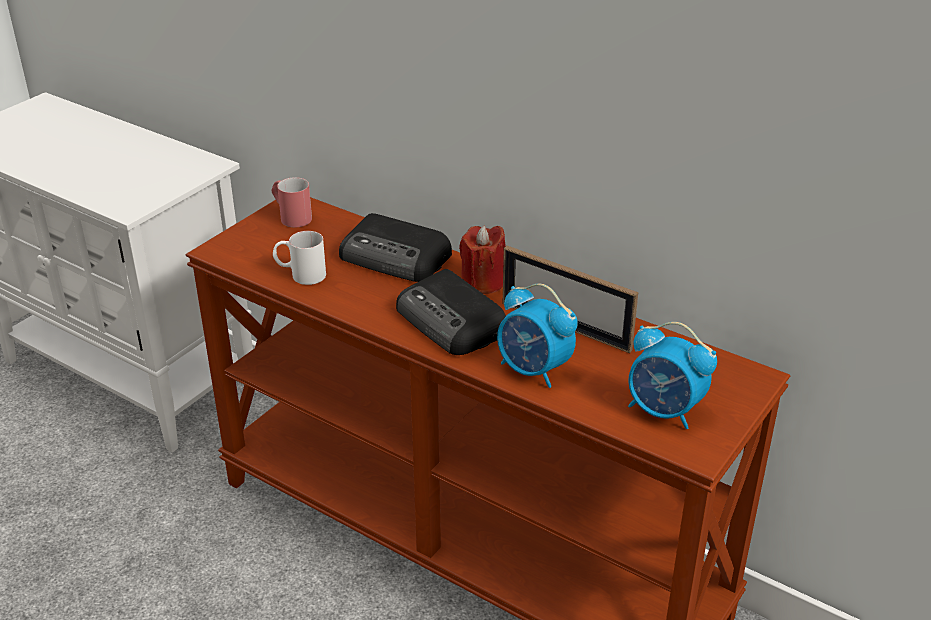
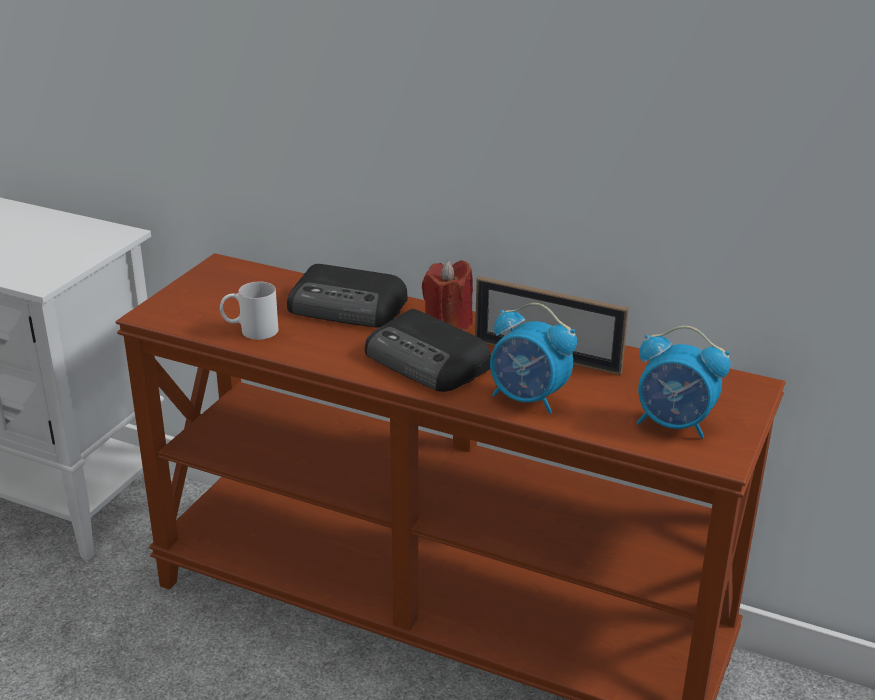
camera: 10 degrees left, 5 degrees down
red mug [272,177,312,228] -> none

